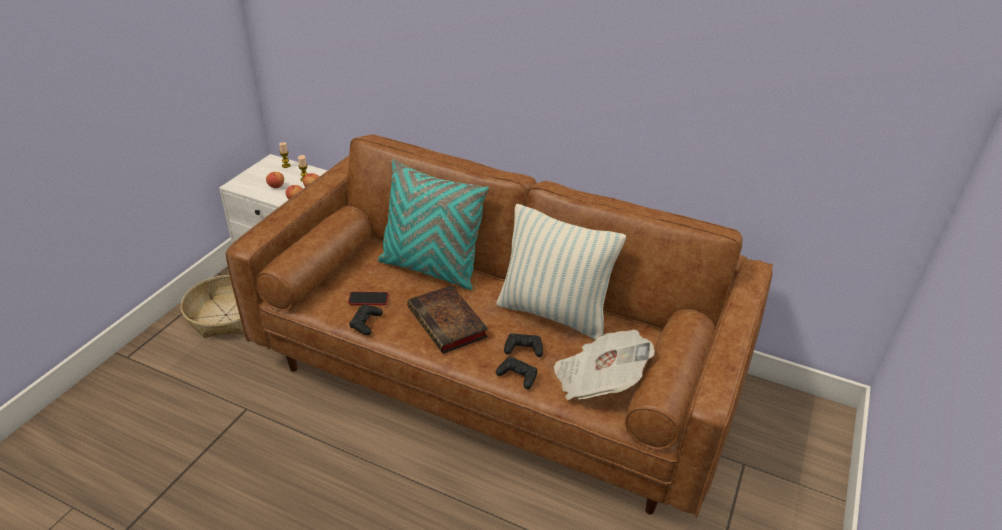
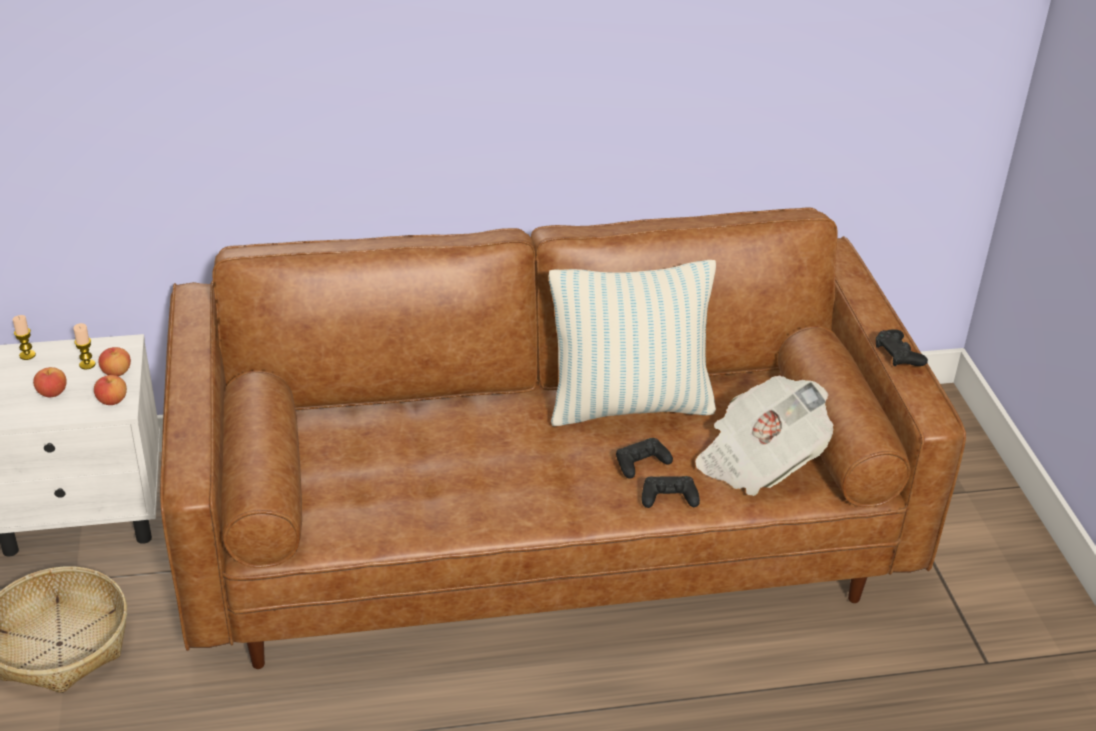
camera: 35 degrees left, 0 degrees up
phone [348,292,389,305] -> none
black game controller [349,304,383,335] -> black game controller moved to [876,329,928,366]
turquoise pillow [378,159,489,290] -> none
book [407,285,488,354] -> none

